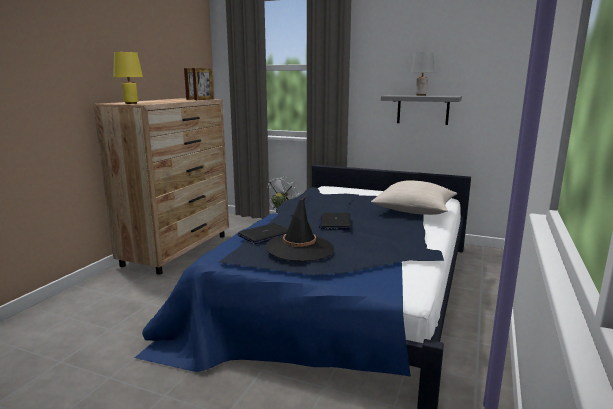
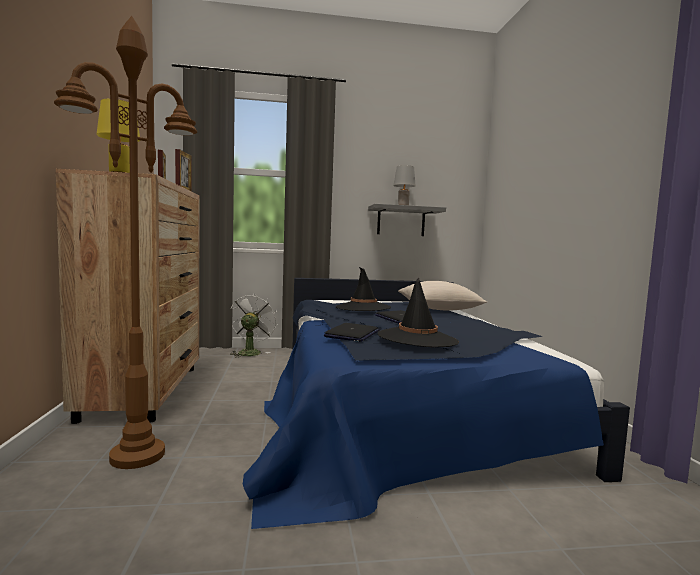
camera: 30 degrees left, 10 degrees down
none -> brown floor lamp [54,16,197,469]
none -> black hat [336,267,391,311]

